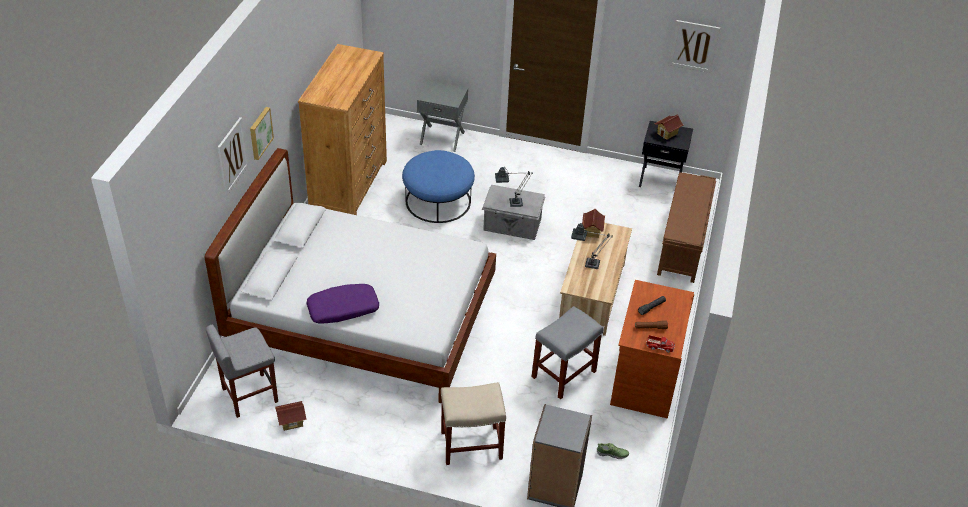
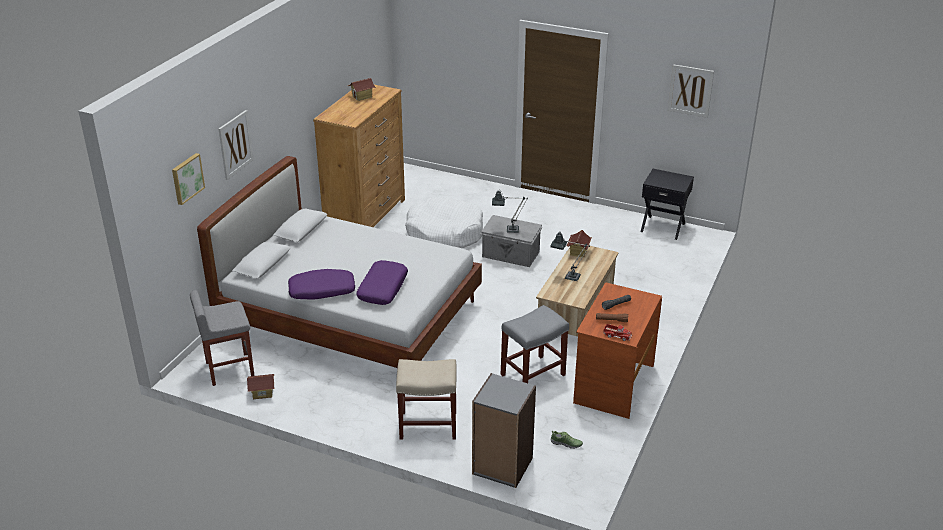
camera: 10 degrees right, 10 degrees down
picture [250,107,274,160] -> picture moved to [172,153,205,205]
blue ottoman [402,150,475,223] -> white dog bed [405,196,483,248]
grey nightstand [417,80,468,152] -> none
toy house [655,115,684,140] -> toy house moved to [348,78,376,101]
brown bench [657,172,716,283] -> none
none -> purple pillow [356,260,408,305]

